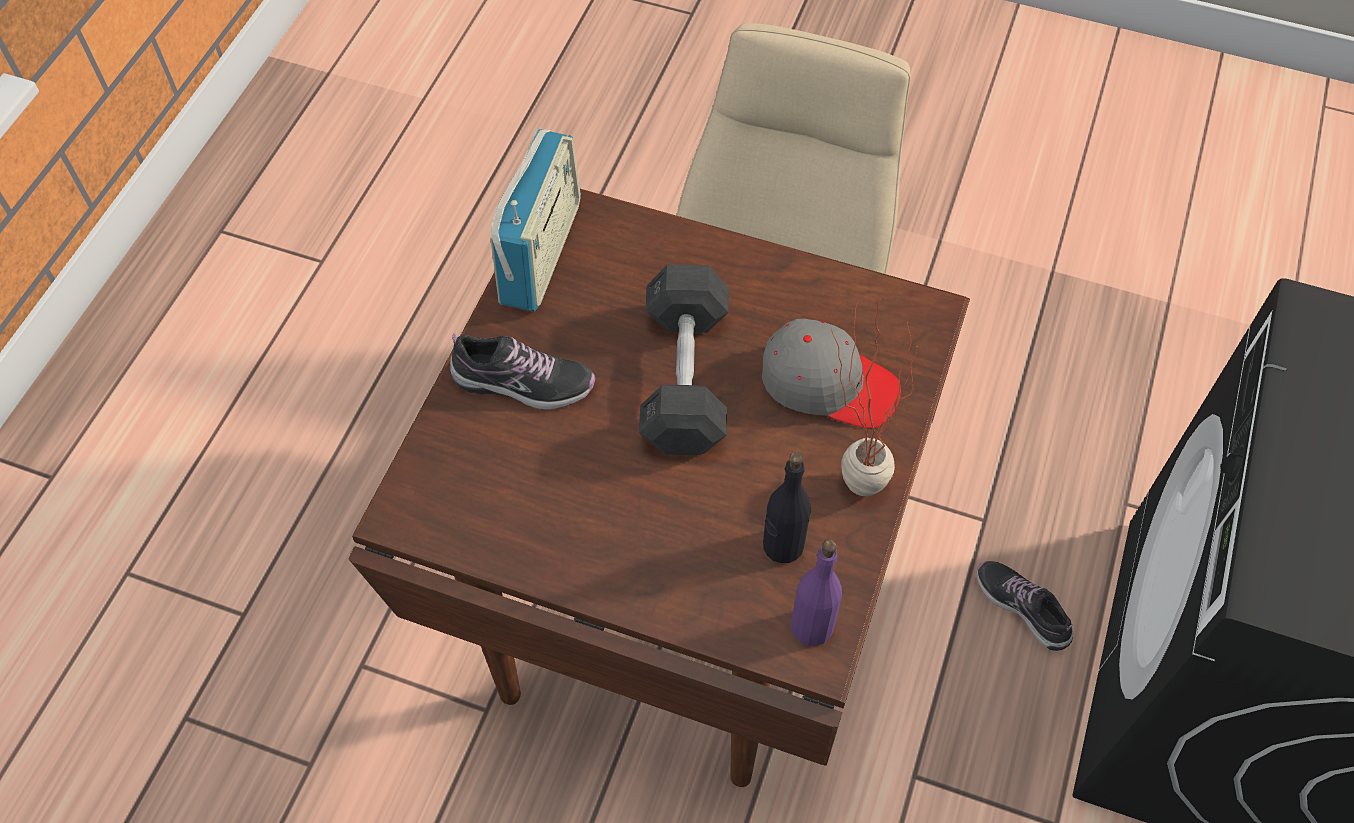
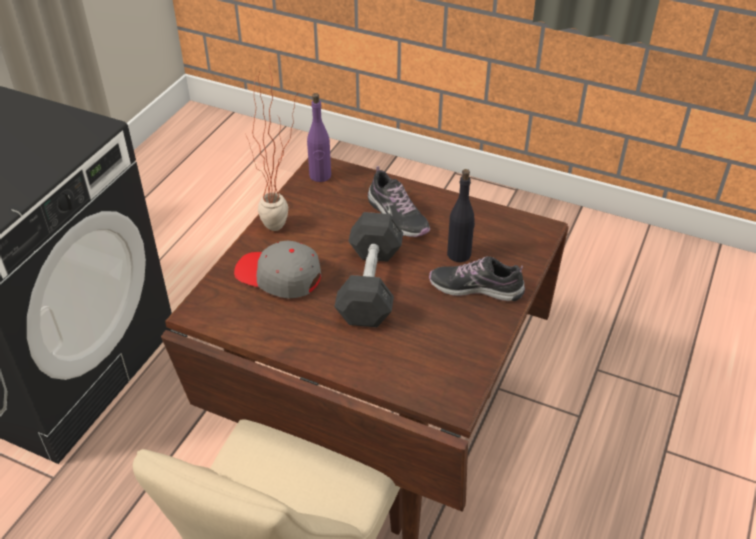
camera: 175 degrees left, 15 degrees down
radio [490,129,581,312] -> none
black bottle [763,452,810,563] -> black bottle moved to [447,169,475,262]
shoe [976,561,1073,651] -> shoe moved to [368,166,430,237]

